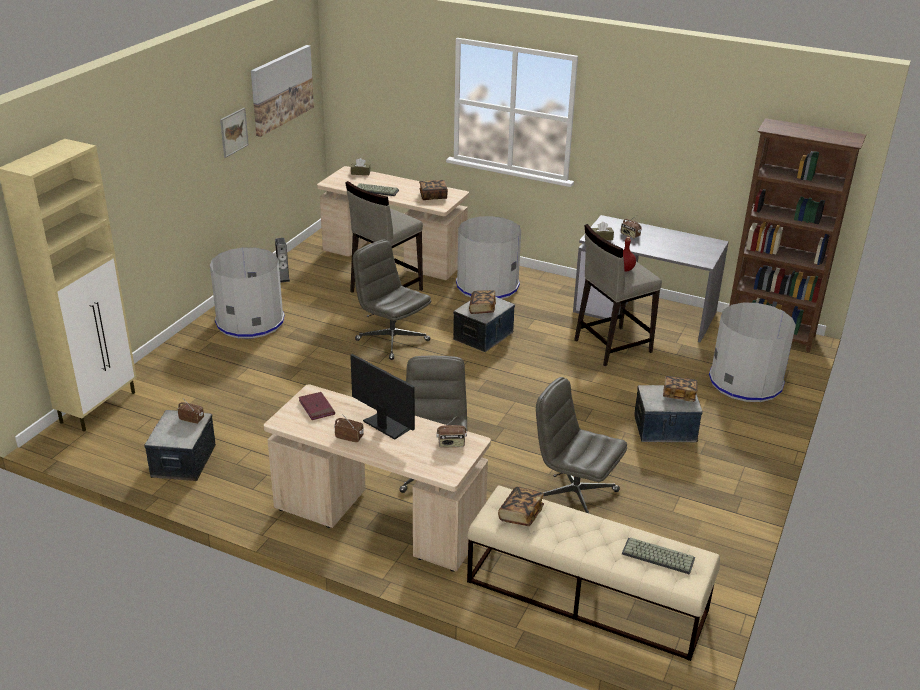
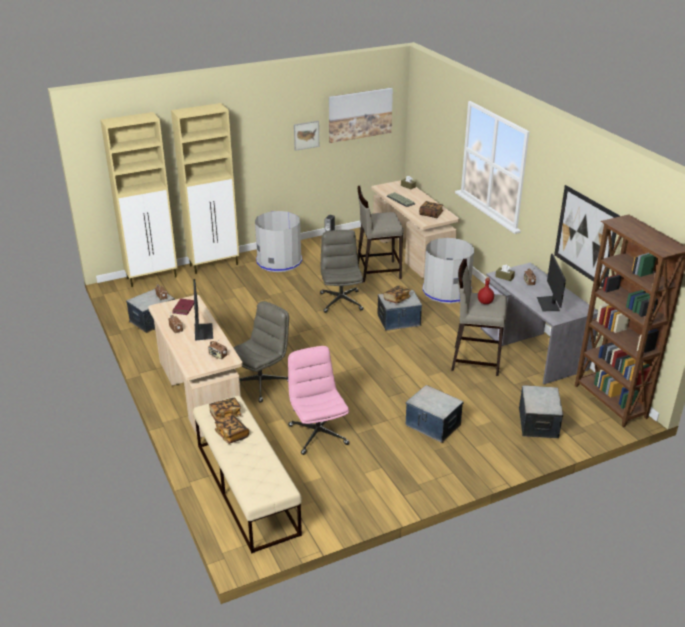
camera: 40 degrees right, 0 degrees up
grey office chair [536,377,627,513] -> pink office chair [288,346,349,455]
keyboard [622,537,695,575] -> none
book [663,376,698,402] -> book moved to [214,415,249,444]
grey trash can [709,302,796,402] -> storage box [519,385,563,438]
none -> beige cabinet [171,103,239,274]
none -> monitor [537,254,566,311]
none -> picture [554,185,620,287]

